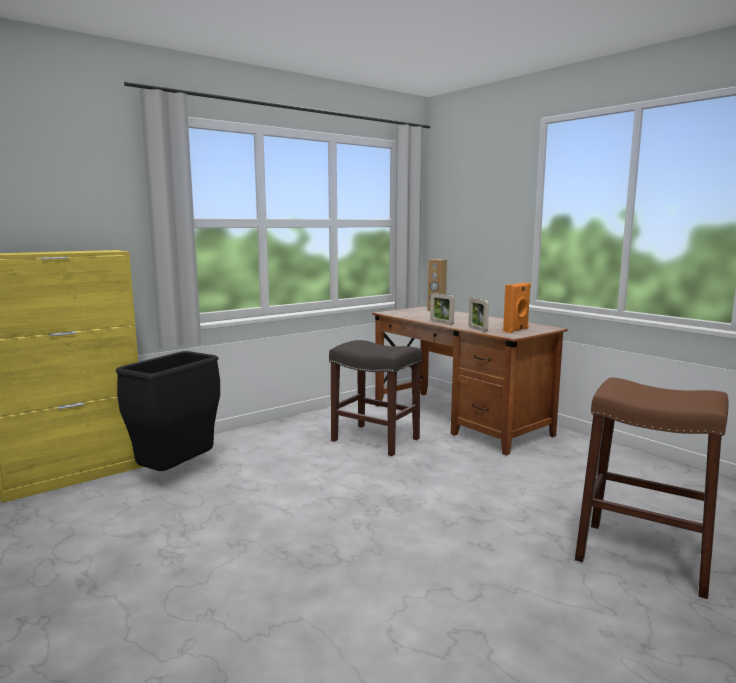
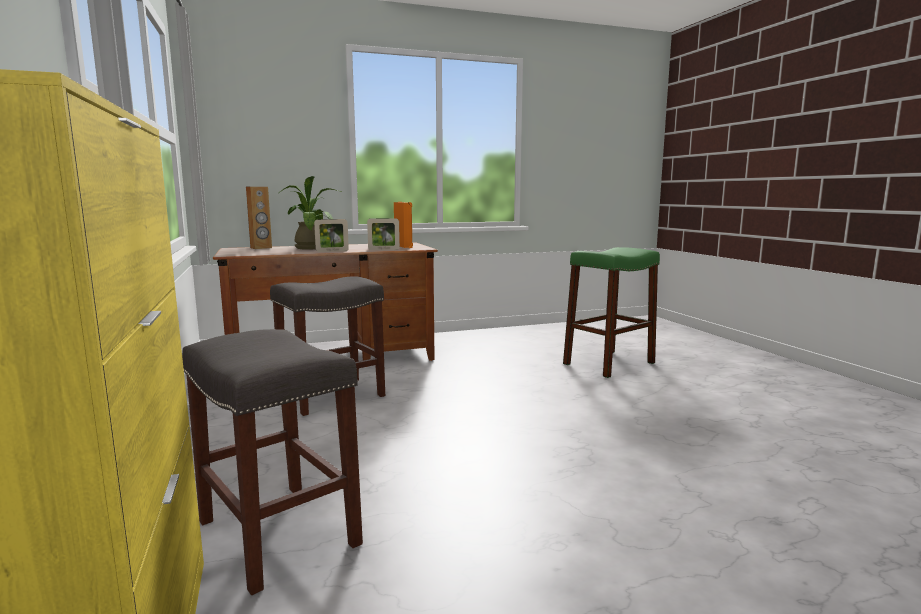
camera: 70 degrees left, 0 degrees up
black trash can [116,351,220,471] -> grey stool [182,329,363,595]
brown stool [575,377,729,599] -> green stool [563,247,660,378]
none -> potted plant [279,176,341,249]

